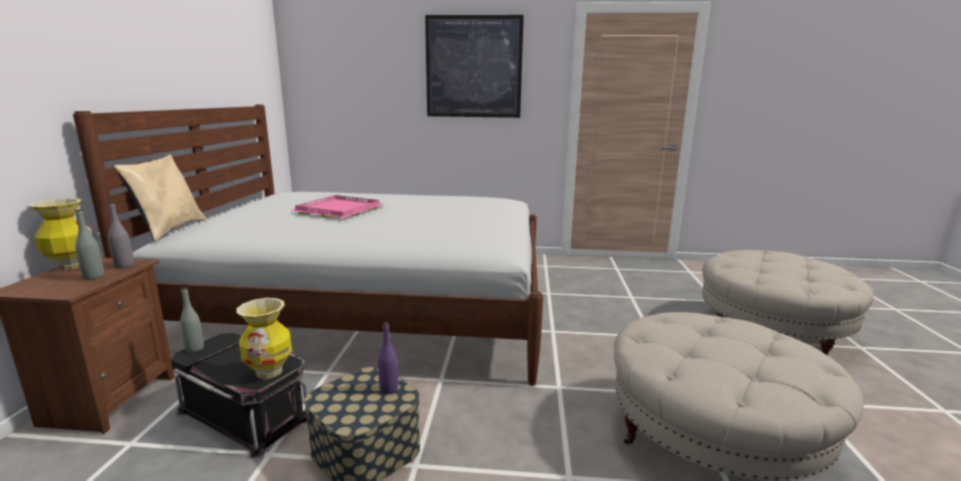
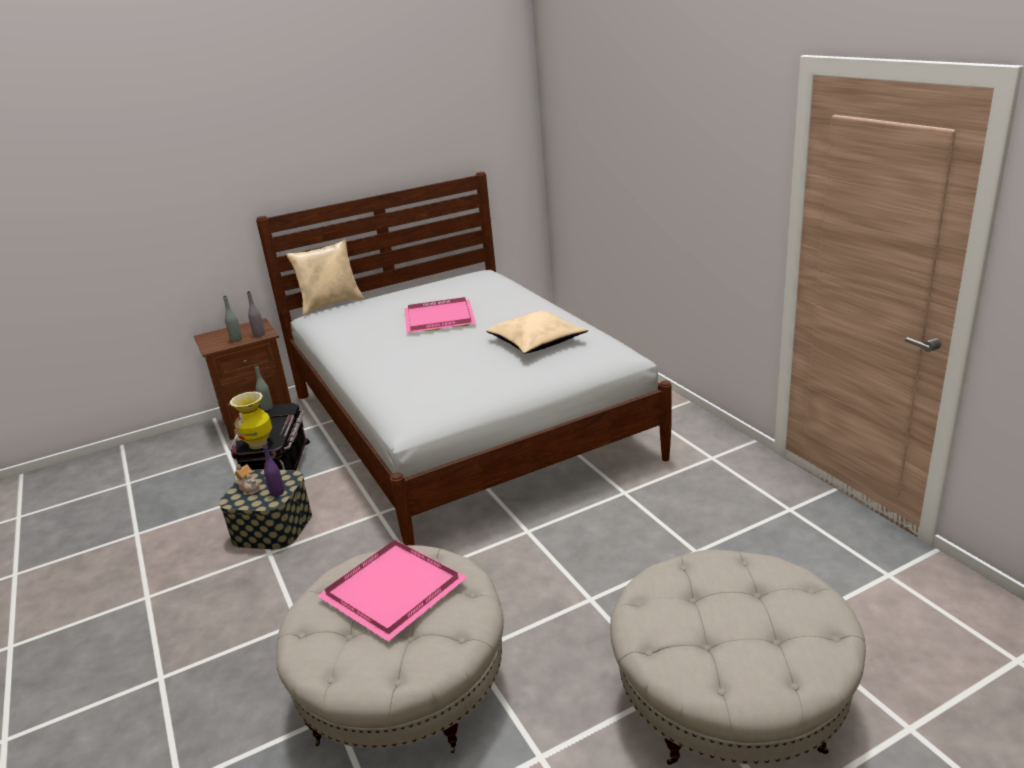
camera: 60 degrees right, 10 degrees up
vase [28,198,92,270] -> none
picture [425,15,524,118] -> none
none -> teapot [234,464,260,495]
none -> pink tray [318,540,467,641]
none -> beige pillow [486,311,588,354]

